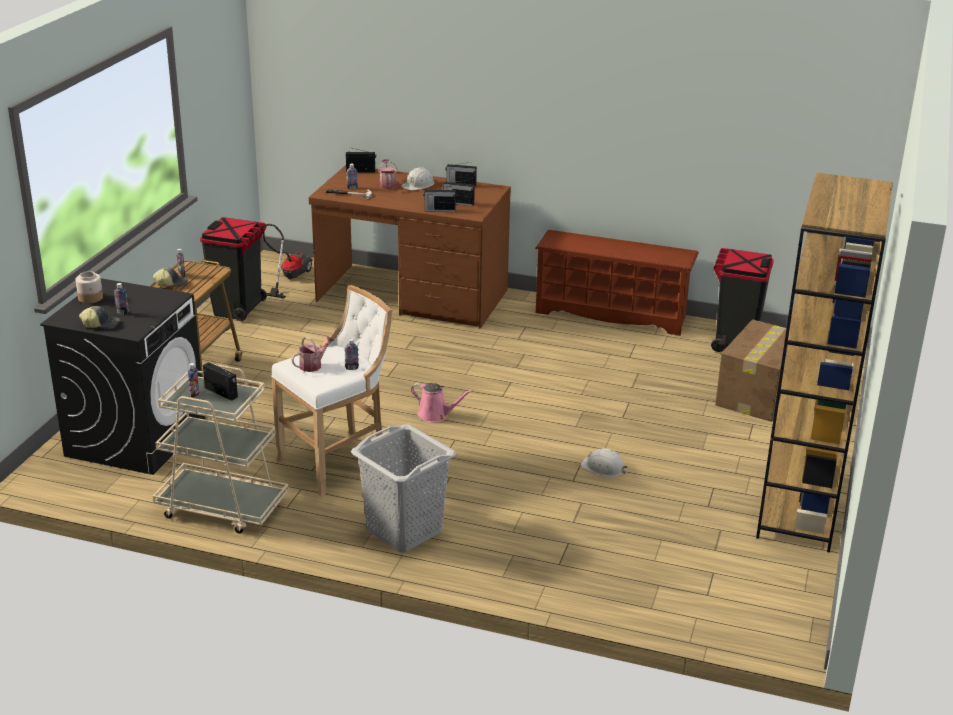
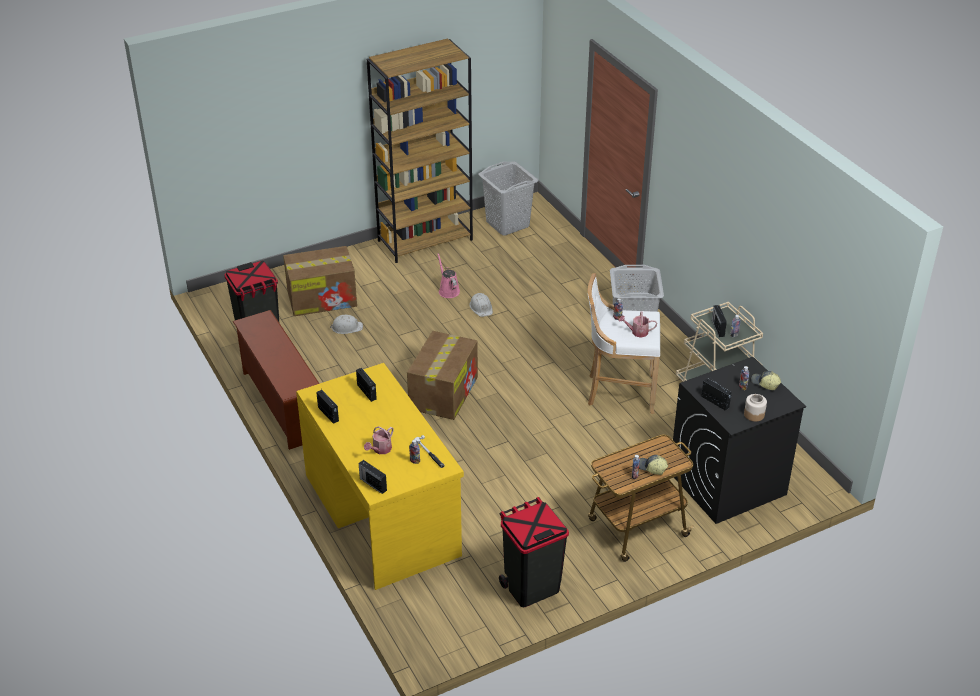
camera: 135 degrees left, 10 degrees up
vacuum cleaner [263,224,313,299] -> none
brown desk [309,165,511,329] -> yellow desk [296,363,464,590]
white hard hat [401,167,434,191] -> white hard hat moved to [330,315,363,334]
pink watering can [411,383,473,422] -> pink watering can moved to [437,253,460,298]
radio [423,186,456,212] -> radio moved to [701,378,732,411]
none -> cardboard box [407,331,478,420]
none -> grey laundry basket [478,161,538,236]

